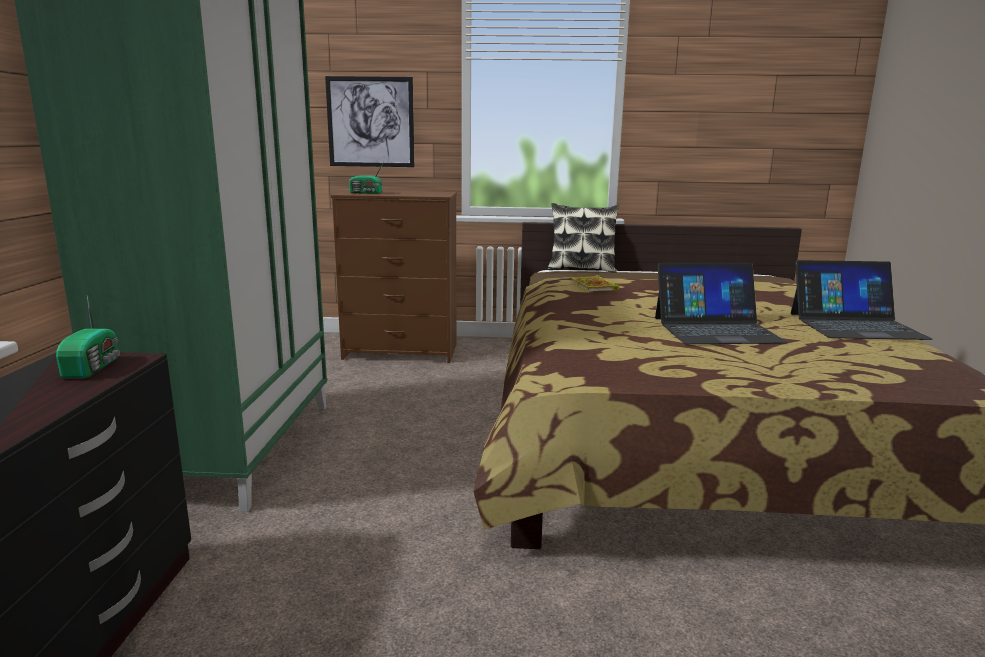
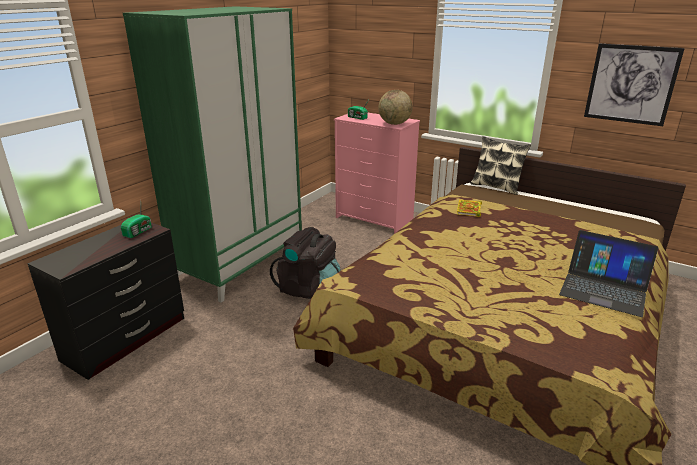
camera: 30 degrees right, 10 degrees up
picture [325,76,414,167] -> picture moved to [584,43,685,126]
brown dresser [331,190,457,363] -> pink dresser [334,113,420,234]
laptop [655,263,788,344] -> none
none -> black backpack [270,227,341,299]
none -> globe [378,90,413,125]

